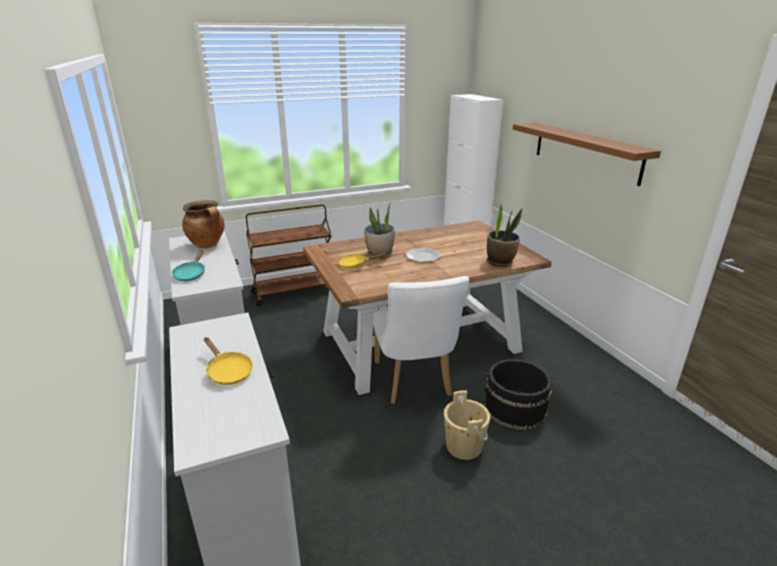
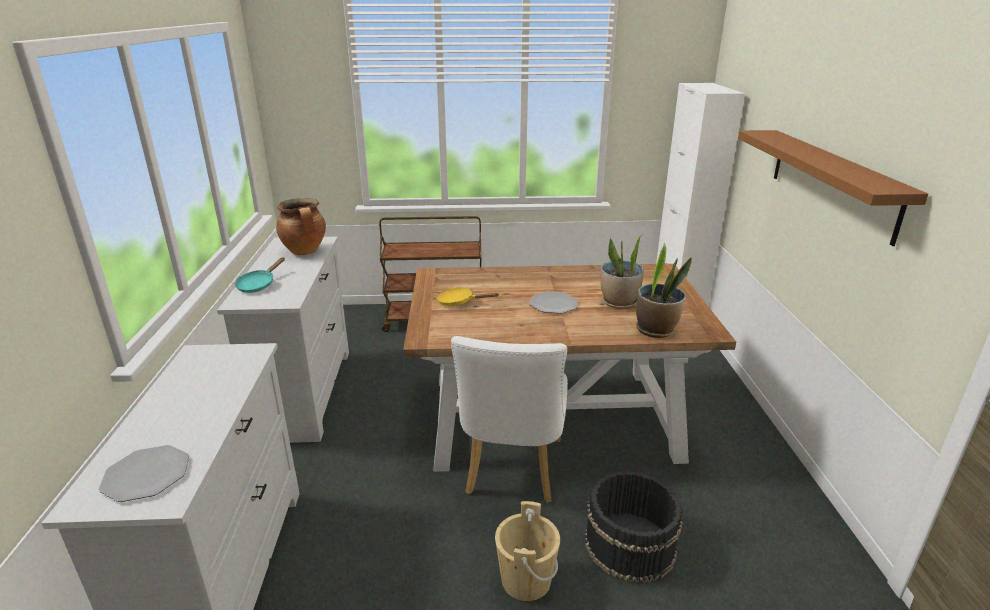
camera: 20 degrees right, 0 degrees up
yellow frying pan [204,337,253,385] -> none
potted plant [364,204,395,258] -> potted plant moved to [601,234,644,309]
none -> plate [99,445,189,502]

